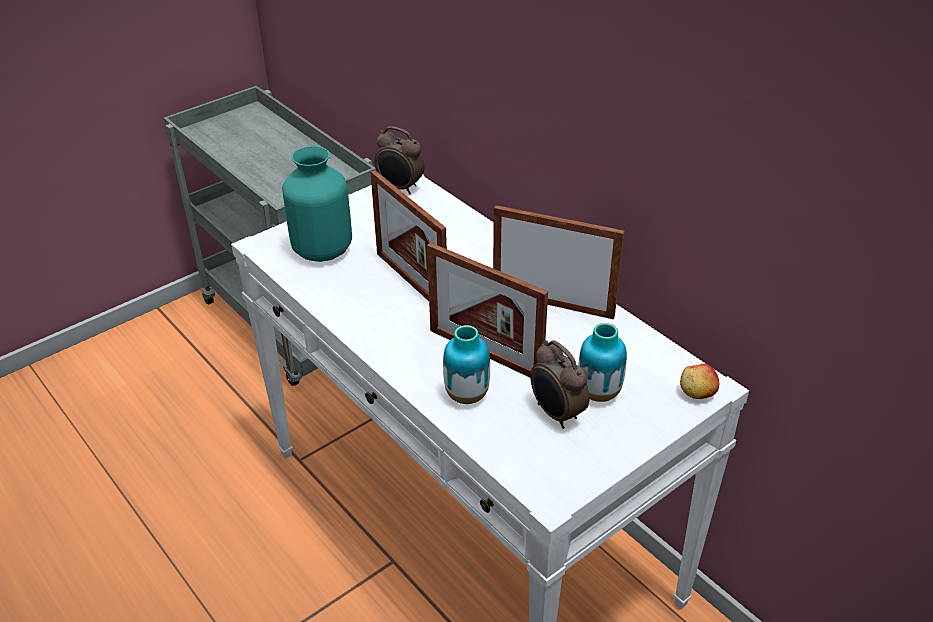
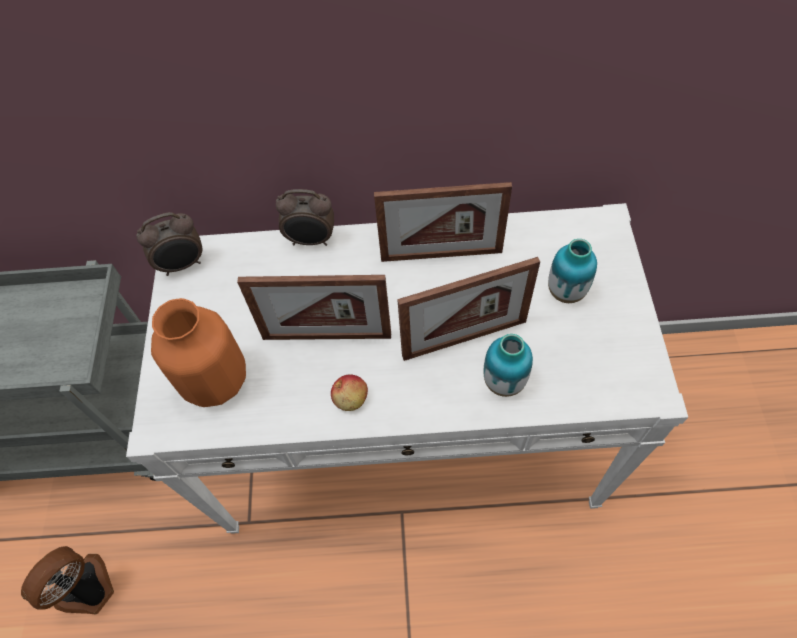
camera: 50 degrees left, 20 degrees up
turquoise vase [282,146,352,262] -> orange vase [151,298,246,407]
picture frame [493,205,625,319] -> picture frame turned 150 degrees counterclockwise [374,182,512,262]
alarm clock [530,340,589,429] -> alarm clock moved to [276,189,334,246]
apple [680,364,719,399] -> apple moved to [331,375,368,411]
none -> fan [21,546,114,615]

